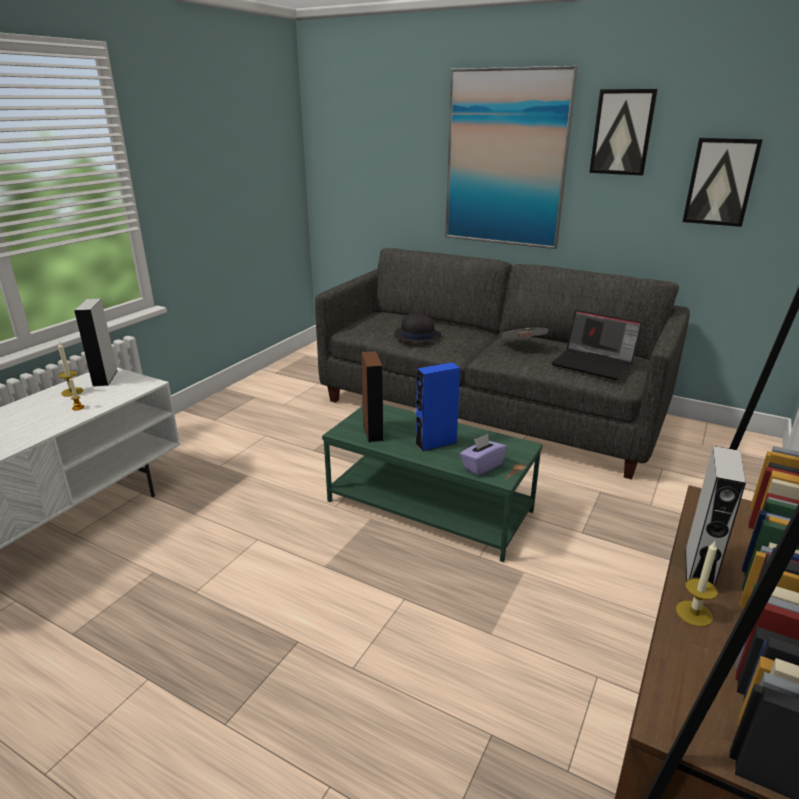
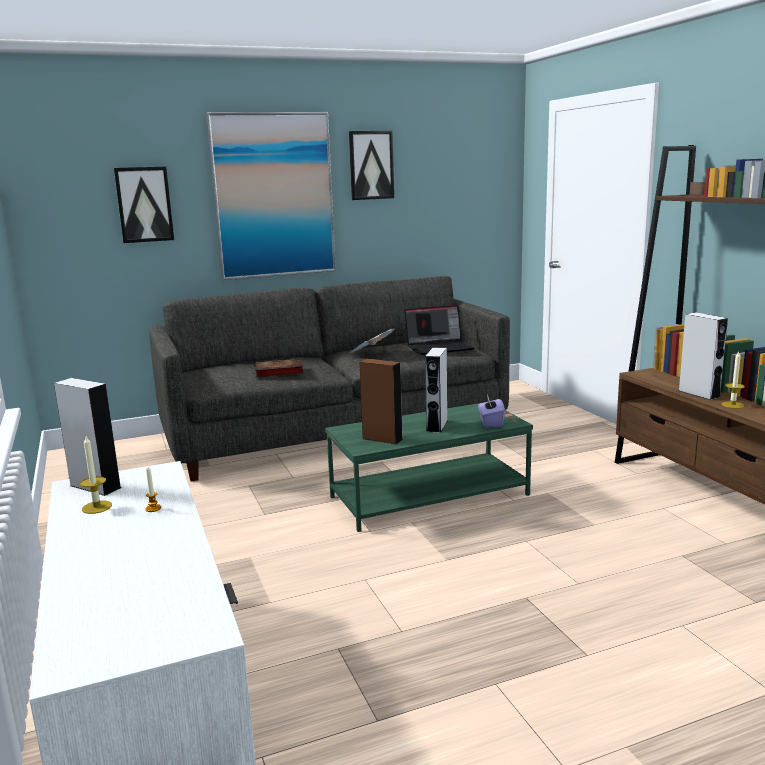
camera: 50 degrees left, 10 degrees down
black hat [394,312,441,343] -> book [255,359,304,377]
blue speaker [415,362,460,451] -> grey speaker [425,347,447,433]
picture [683,138,763,227] -> picture moved to [114,167,174,243]

